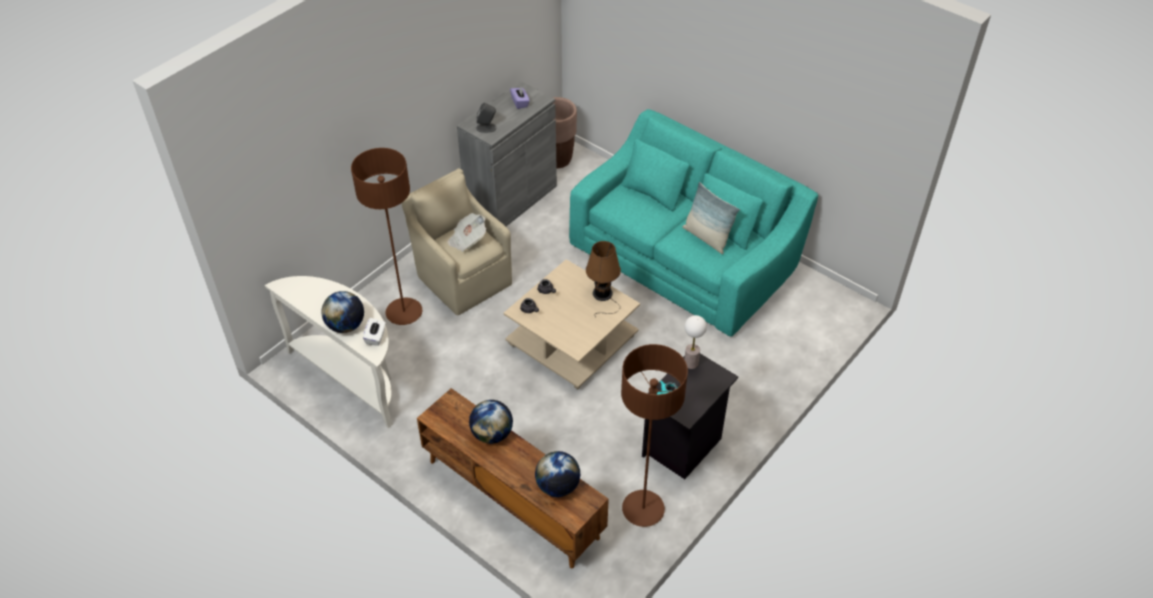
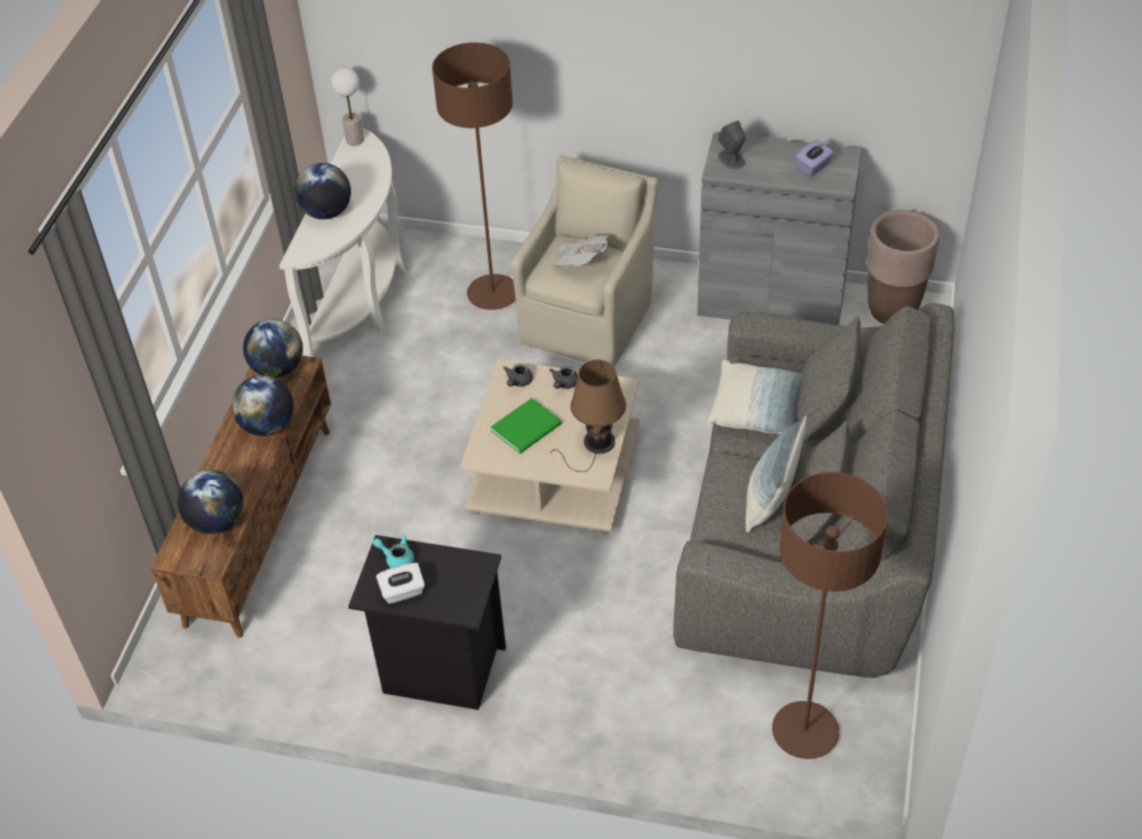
camera: 65 degrees right, 0 degrees up
white tissue box [363,318,386,346] -> white tissue box moved to [376,563,425,604]
turquoise sofa [569,109,818,337] -> grey sofa [673,303,955,678]
brown floor lamp [621,344,688,527] -> brown floor lamp moved to [772,472,888,759]
table lamp [684,315,707,369] -> table lamp moved to [331,67,364,146]
none -> globe [243,319,303,378]
none -> green book [491,398,562,454]
none -> pillow [707,360,802,434]

